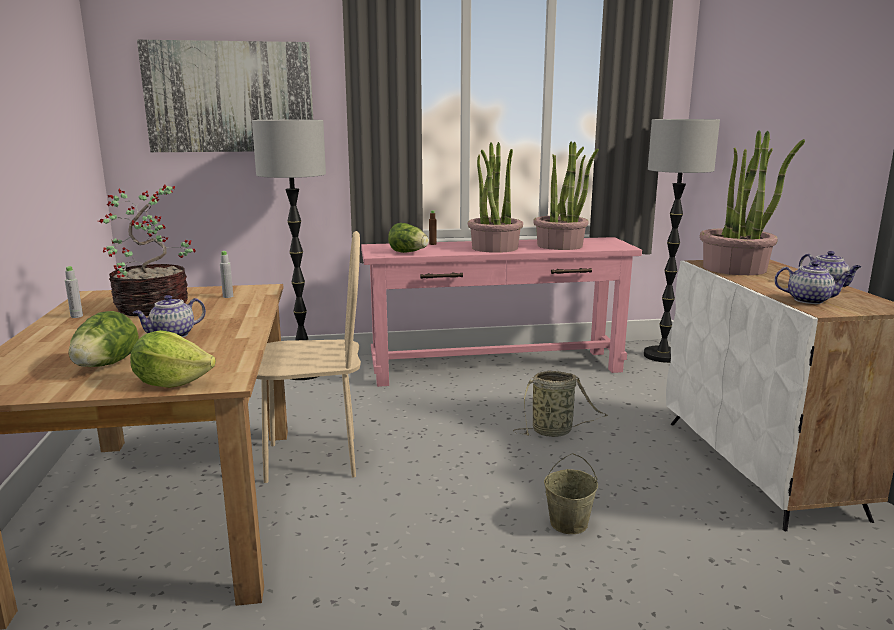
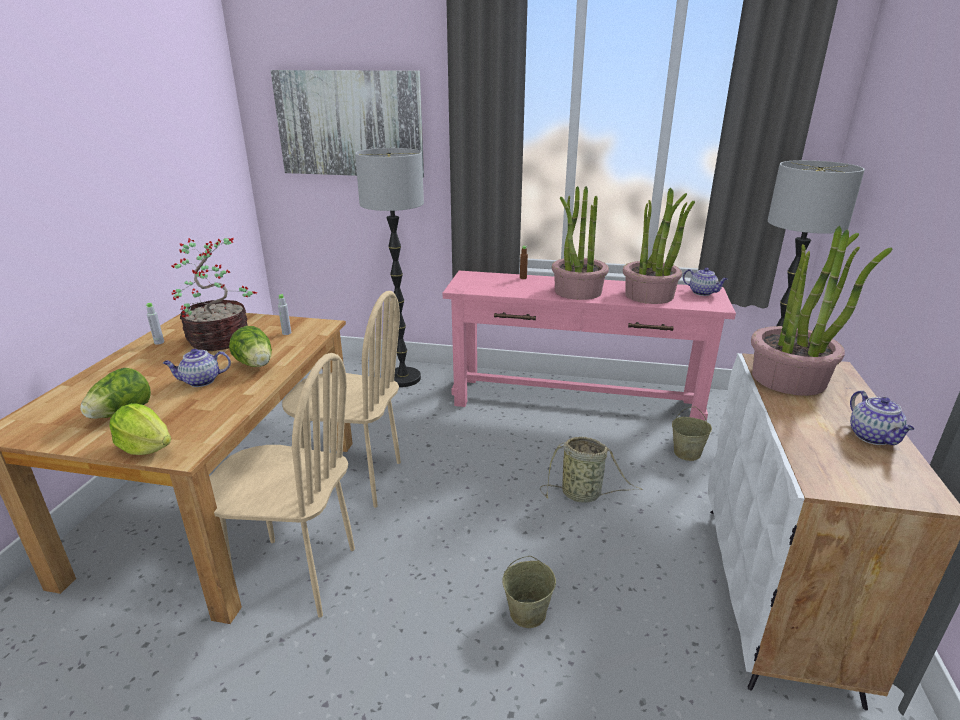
camera: 20 degrees right, 10 degrees up
lettuce [388,223,429,253] -> lettuce moved to [229,326,272,367]
teapot [774,261,851,304] -> teapot moved to [683,268,728,296]
none -> beige chair [210,353,355,618]
none -> beige bucket [672,407,712,461]

